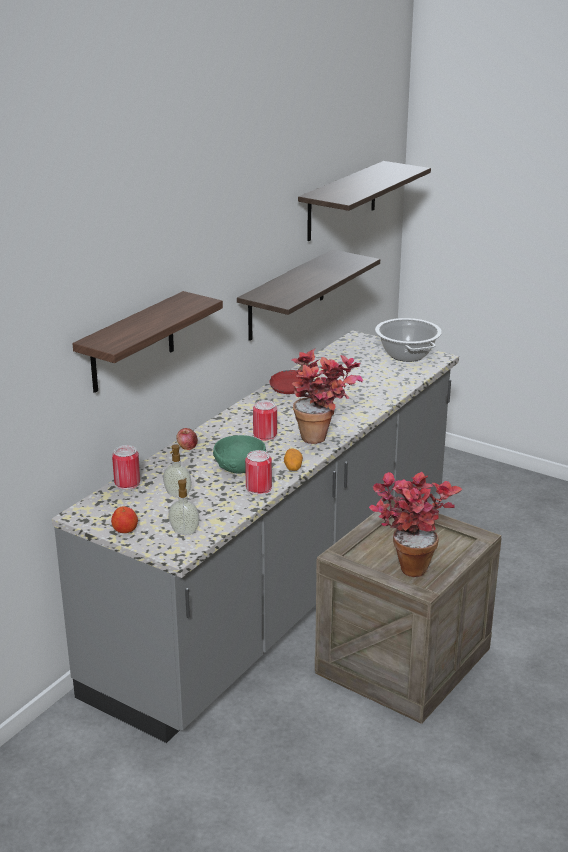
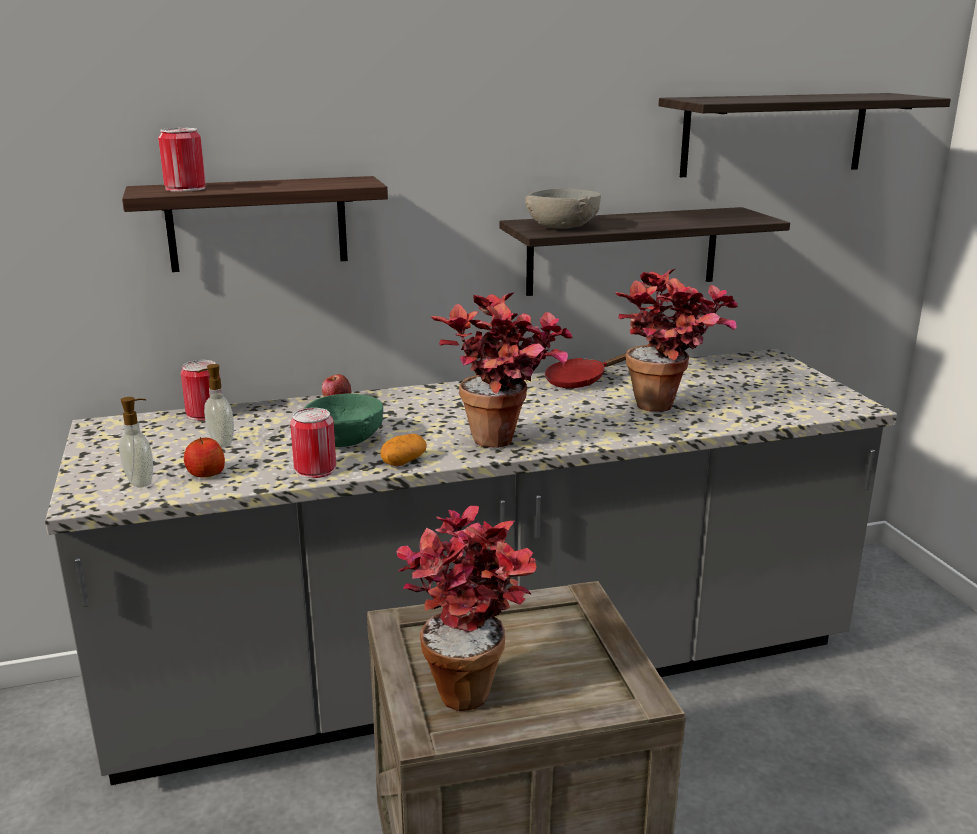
camera: 40 degrees right, 5 degrees down
apple [111,507,138,533] -> apple moved to [184,437,225,478]
can [253,400,277,441] -> can moved to [158,128,206,192]
cooking pot [375,318,442,362] -> none
none -> grey bowl [525,189,601,229]
none -> potted plant [615,269,738,412]

